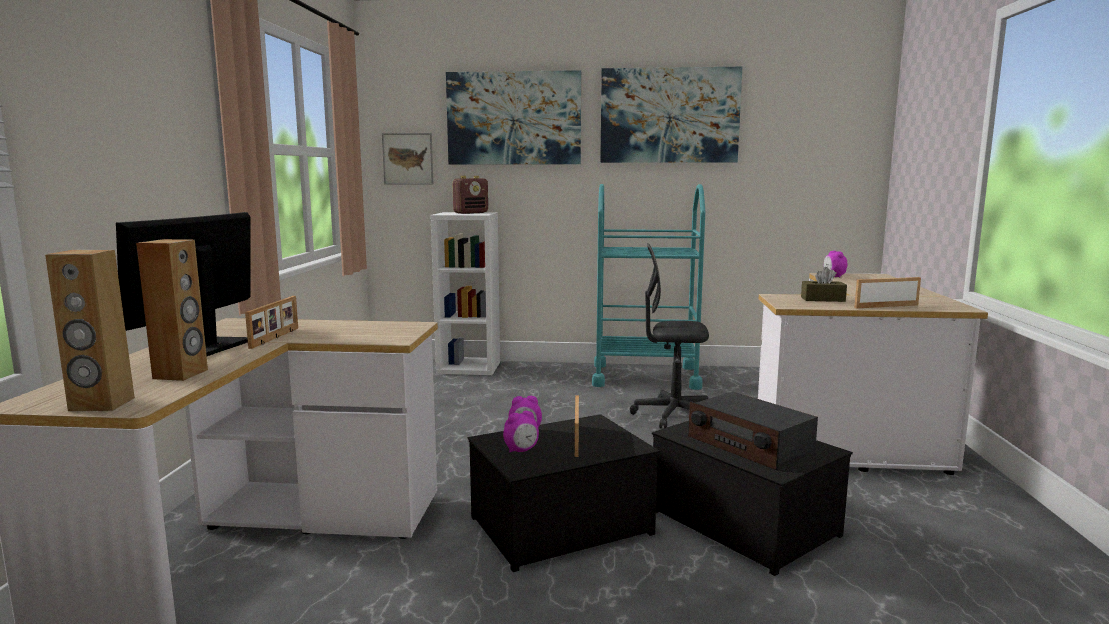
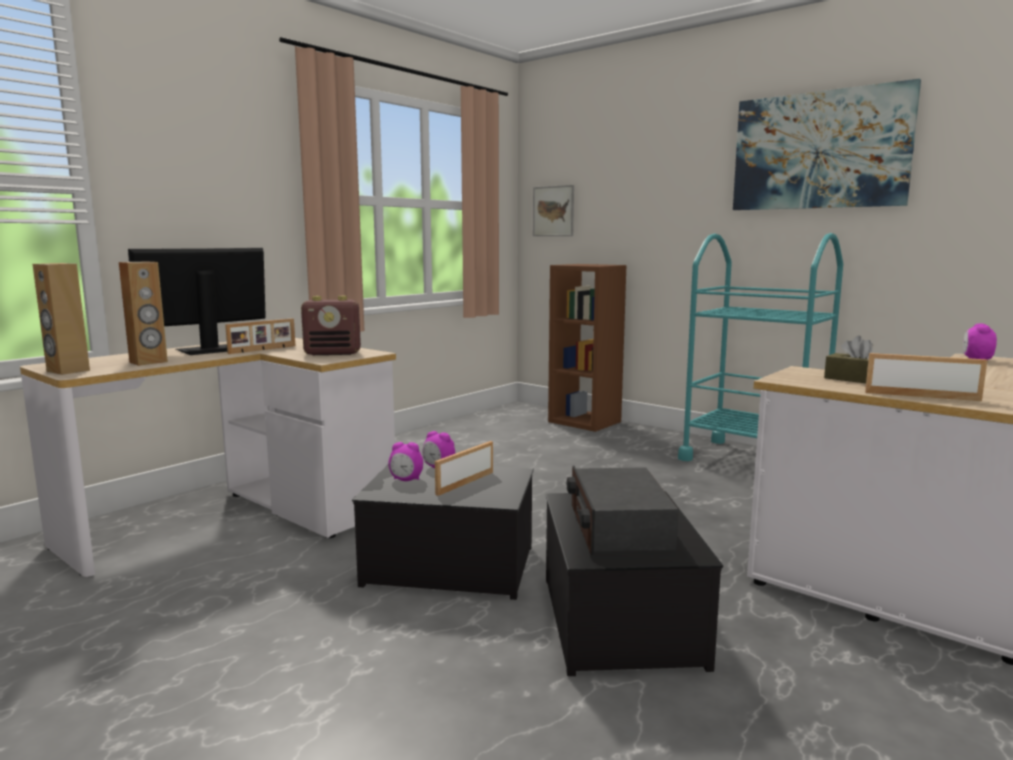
camera: 35 degrees right, 0 degrees up
white bookcase [431,212,500,375] -> brown bookcase [548,264,626,432]
picture [446,70,581,164] -> none
radio [452,176,488,214] -> radio moved to [301,296,361,355]
grey office chair [630,243,709,428] -> none

